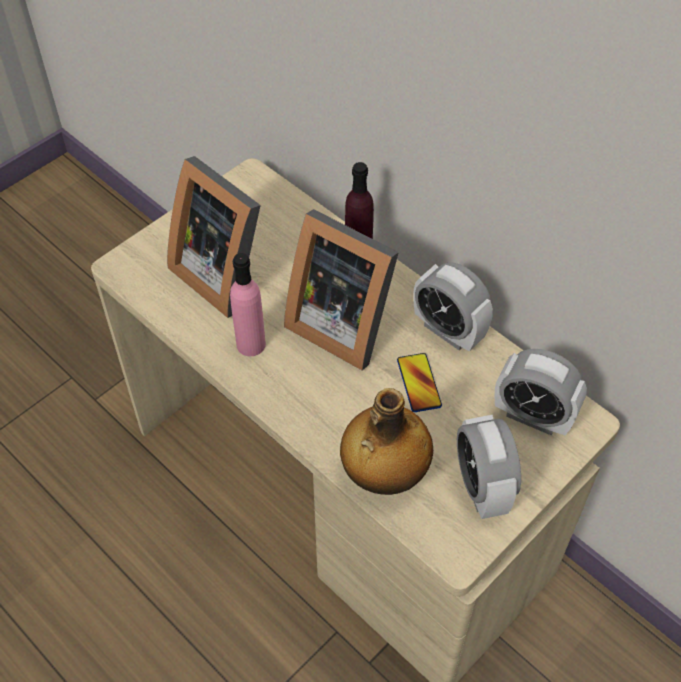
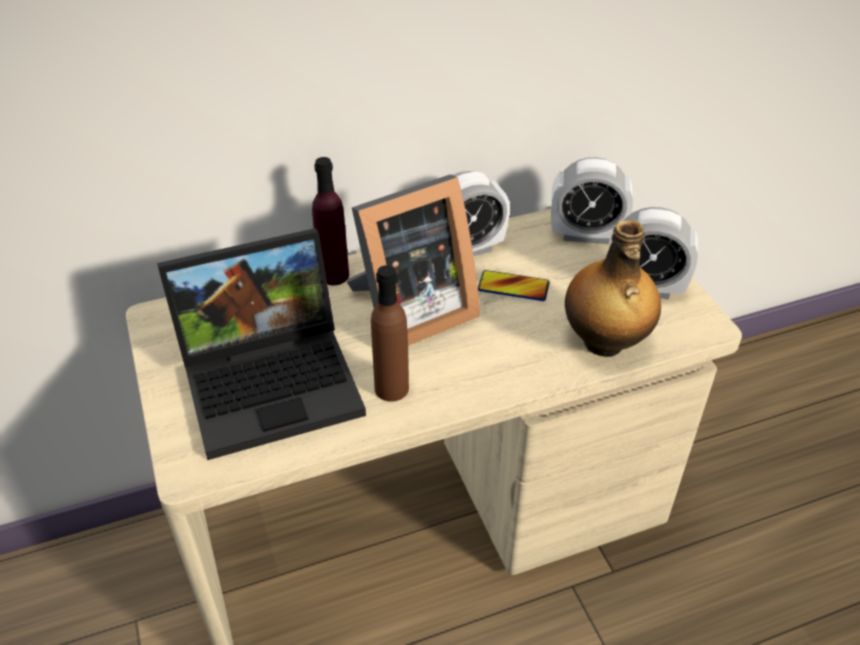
camera: 65 degrees left, 10 degrees down
picture frame [167,156,261,318] -> laptop [157,228,366,460]
pink bottle [230,253,266,356] -> brown bottle [371,265,409,402]
alarm clock [494,349,587,435] -> alarm clock turned 45 degrees clockwise [551,157,633,244]

